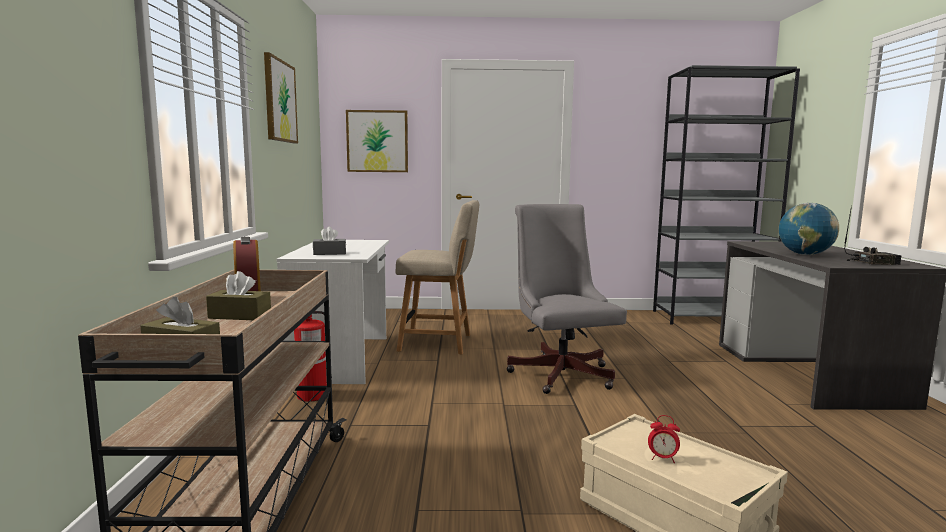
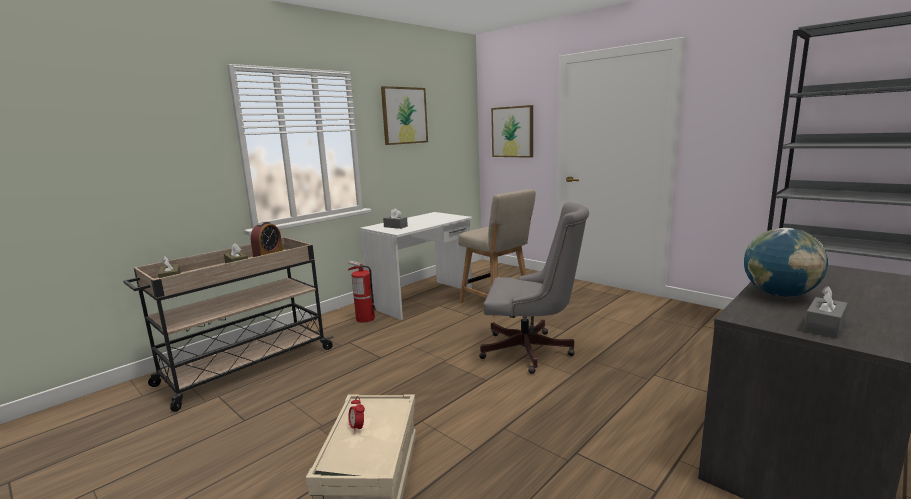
camera: 45 degrees right, 5 degrees up
grey office chair [506,204,627,394] -> grey office chair turned 75 degrees clockwise [479,202,589,374]
radio [844,206,901,265] -> grey tissue box [804,286,848,338]

